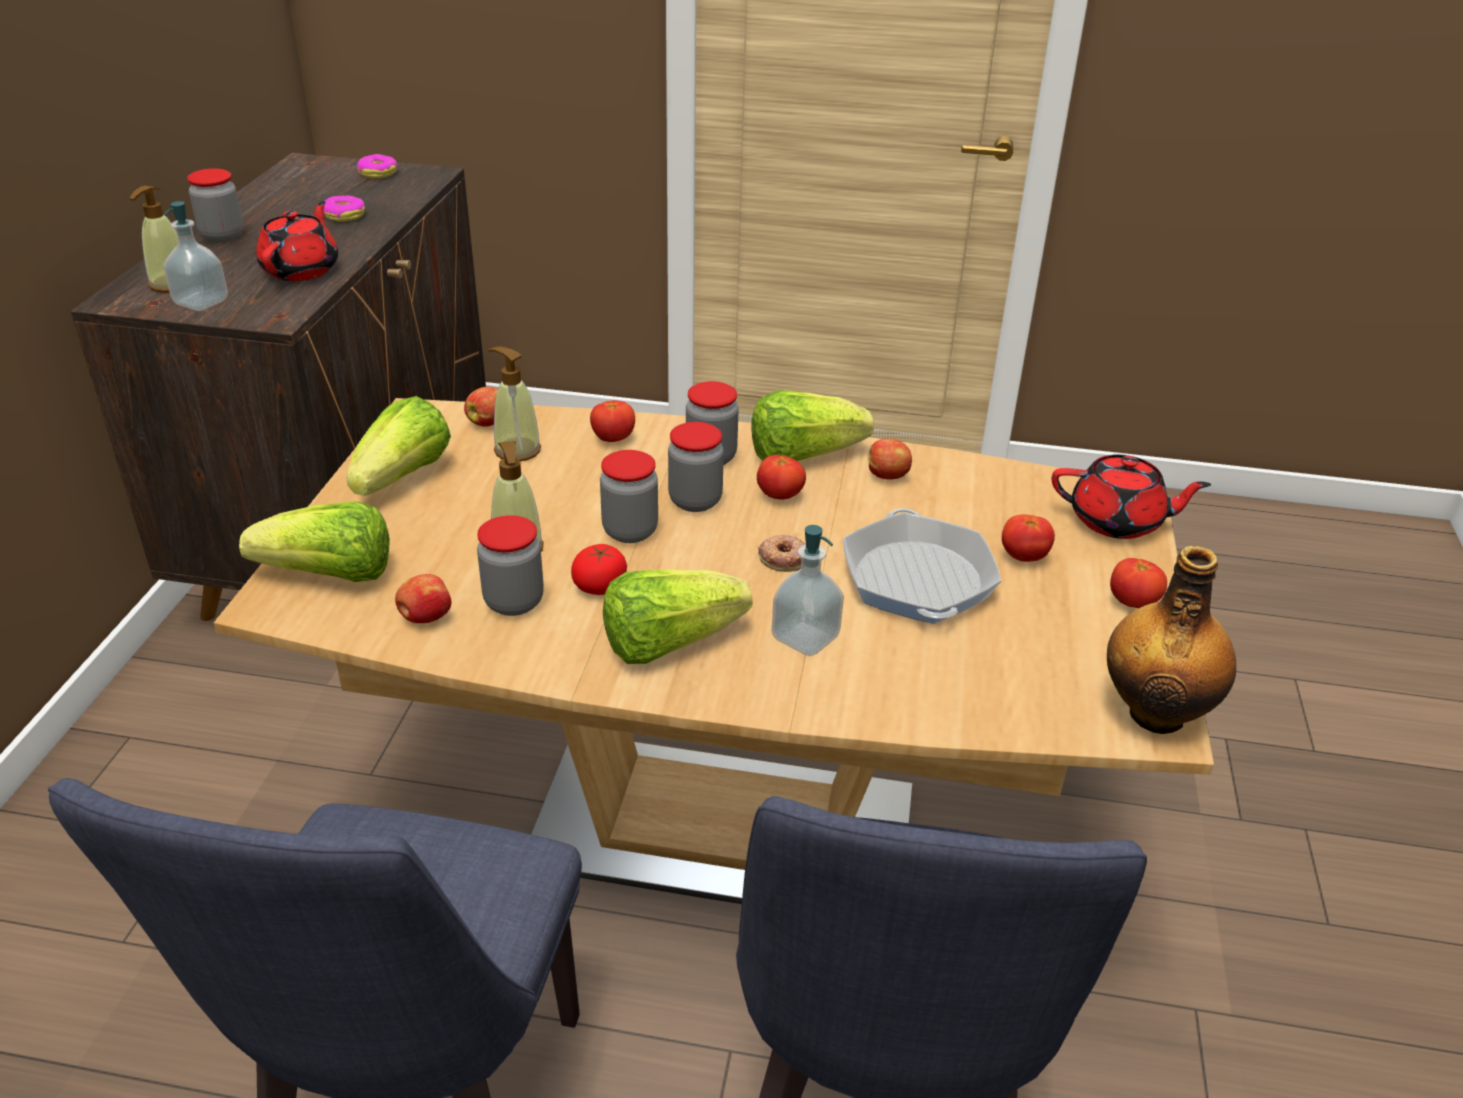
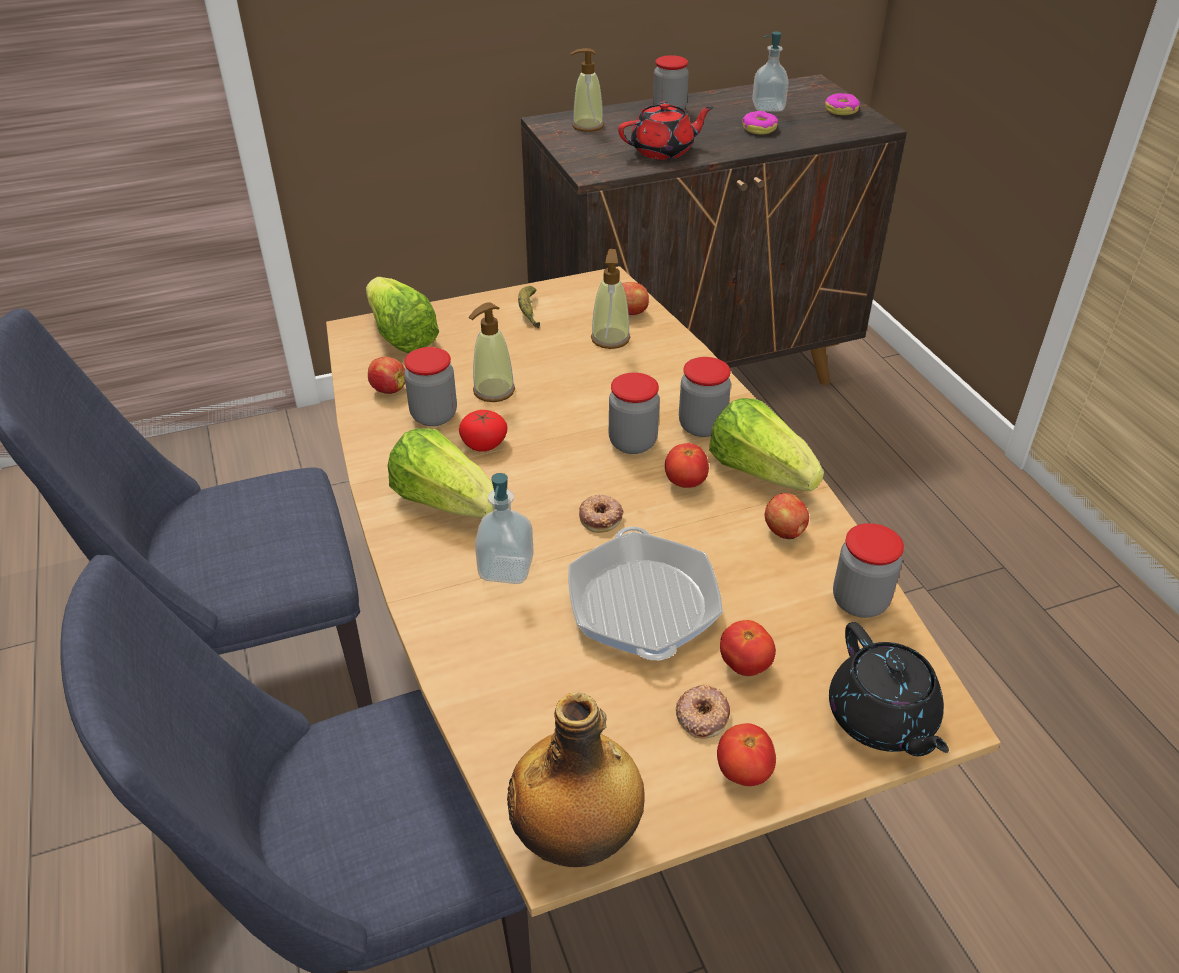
camera: 60 degrees right, 5 degrees up
soap dispenser [163,201,228,311] -> soap dispenser moved to [752,32,788,112]
lettuce [346,396,451,496] -> banana [518,286,540,329]
tomato [590,400,635,442] -> none
jar [600,450,658,543] -> jar moved to [833,523,904,618]
frying pan [843,508,1001,624] -> frying pan turned 120 degrees clockwise [568,527,723,660]
red teapot [1052,455,1211,539] -> black teapot [829,622,949,756]
none -> donut [676,685,730,739]

